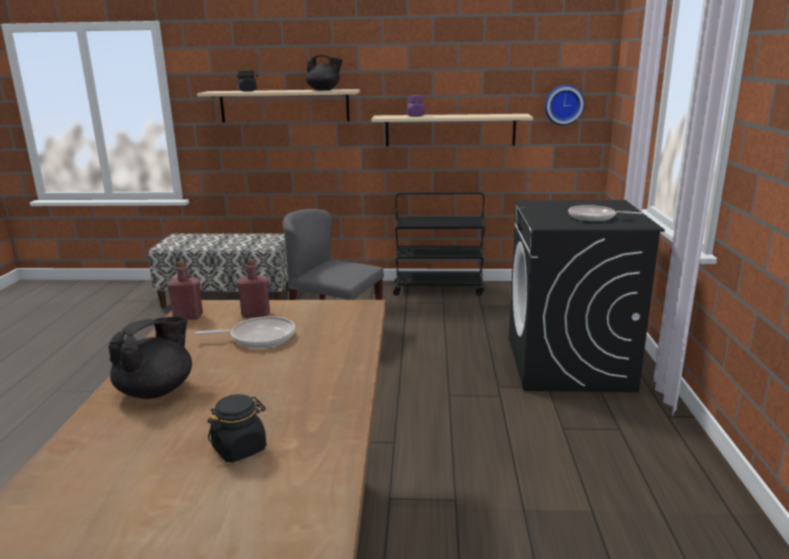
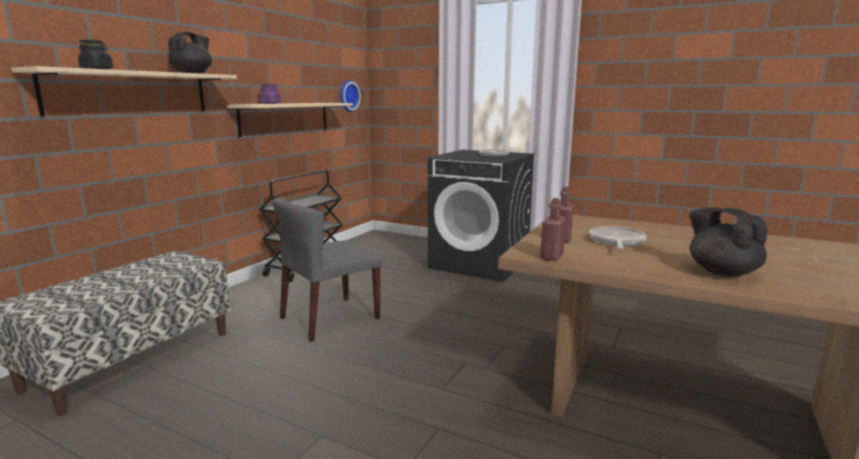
camera: 65 degrees left, 5 degrees down
black jar [207,394,267,462] -> none

